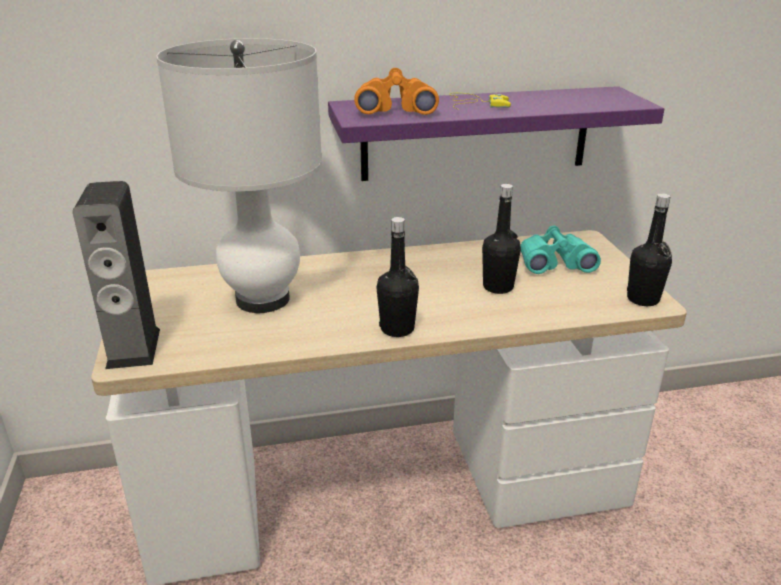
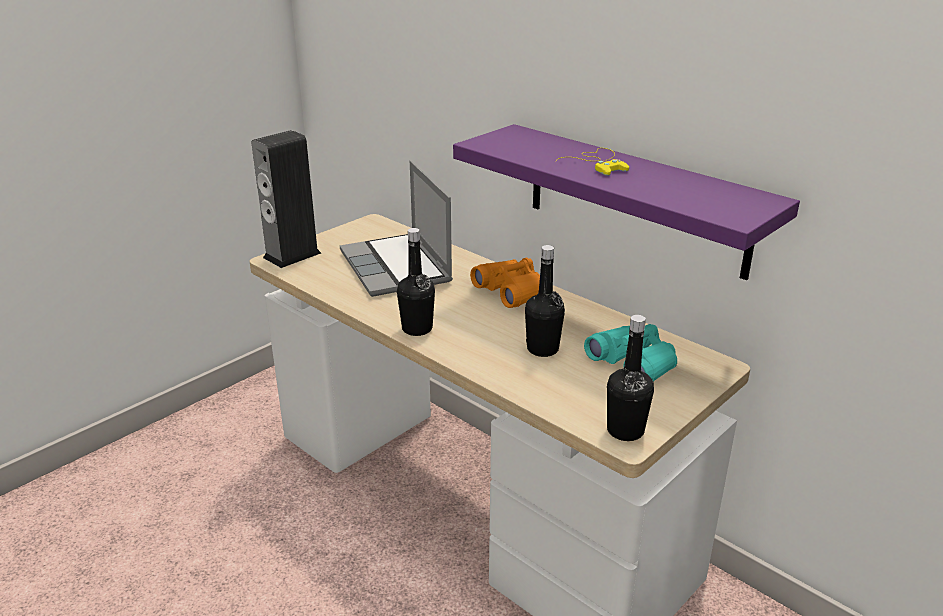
camera: 55 degrees right, 0 degrees up
white table lamp [156,38,322,313] -> laptop [340,161,453,297]
orange binoculars [354,68,439,115] -> orange binoculars moved to [470,258,540,308]

